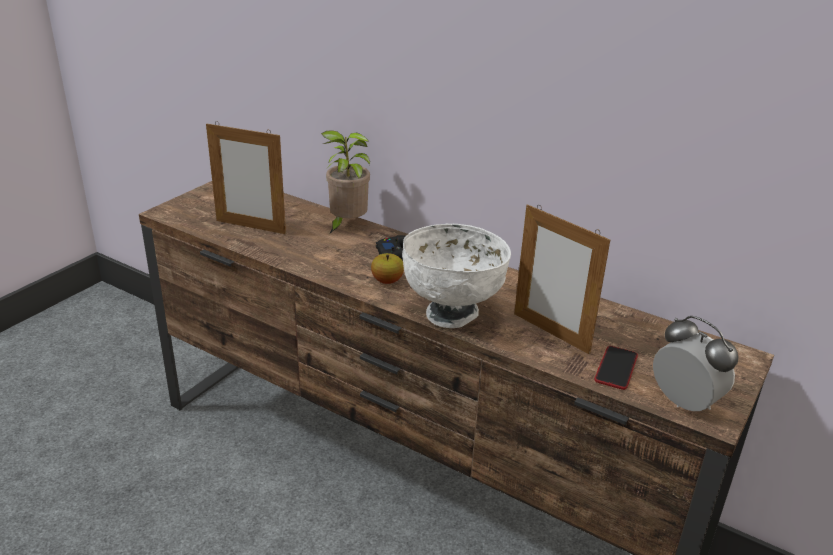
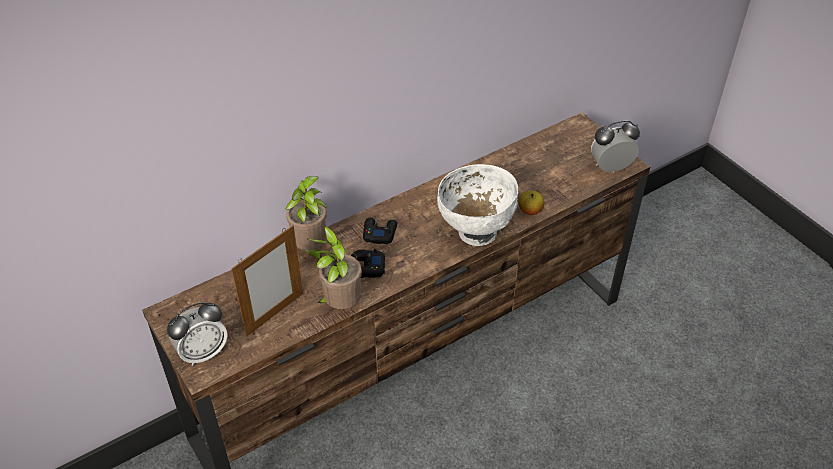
camera: 65 degrees left, 15 degrees up
apple [371,253,404,284] -> apple moved to [519,190,544,215]
picture frame [514,204,610,354] -> none
phone [595,346,638,390] -> none
none -> alarm clock [167,302,228,366]
none -> potted plant [308,226,362,309]
none -> black game controller [351,249,385,278]

